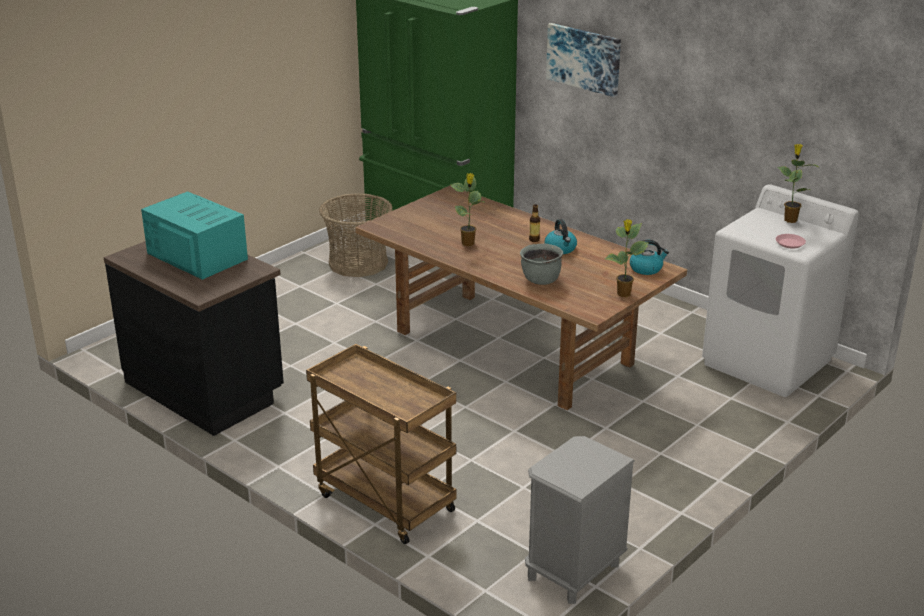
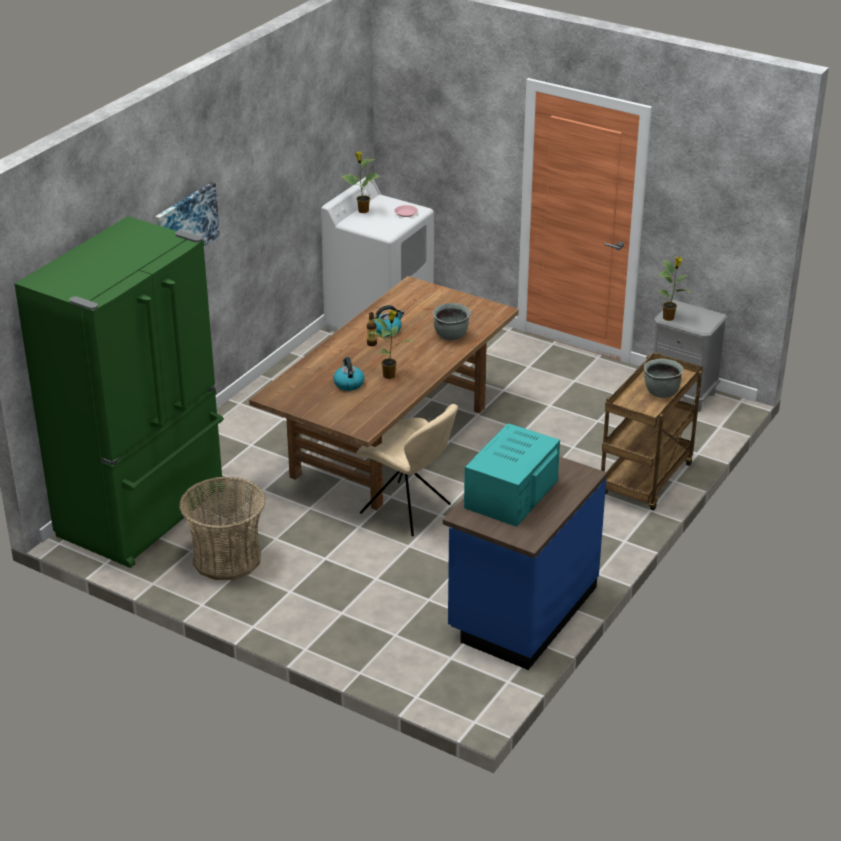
camera: 100 degrees left, 5 degrees up
black counter [104,241,284,436] -> blue counter [443,456,607,670]
potted plant [605,219,649,297] -> potted plant moved to [658,257,690,321]
kettle [630,240,669,275] -> kettle moved to [333,357,364,391]
none -> beige chair [356,404,458,536]
none -> grey cooking pot [644,359,683,398]

